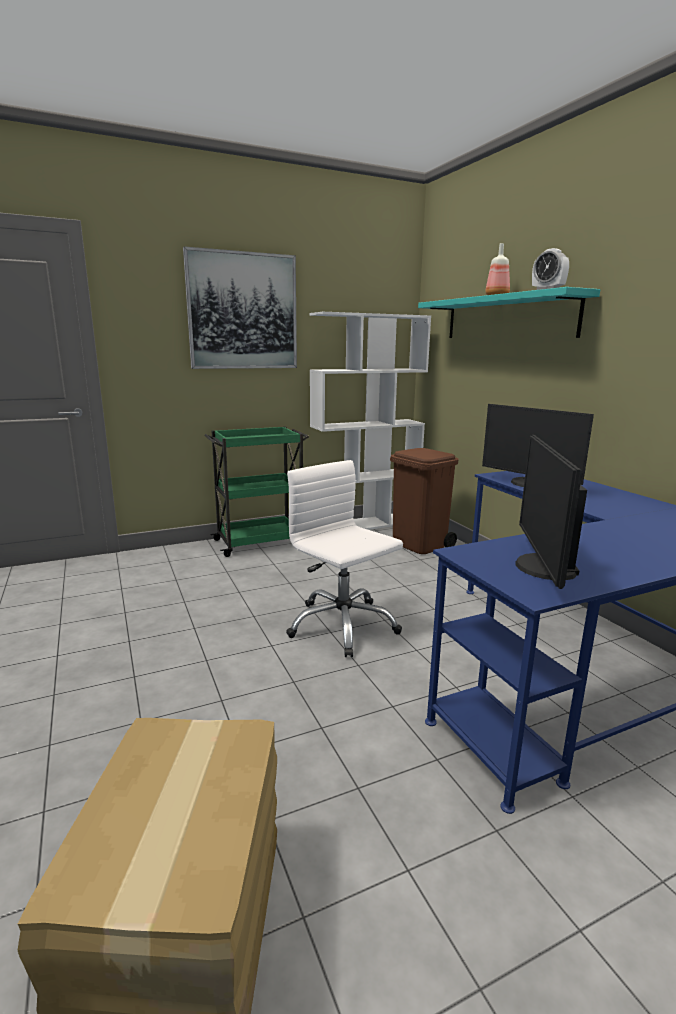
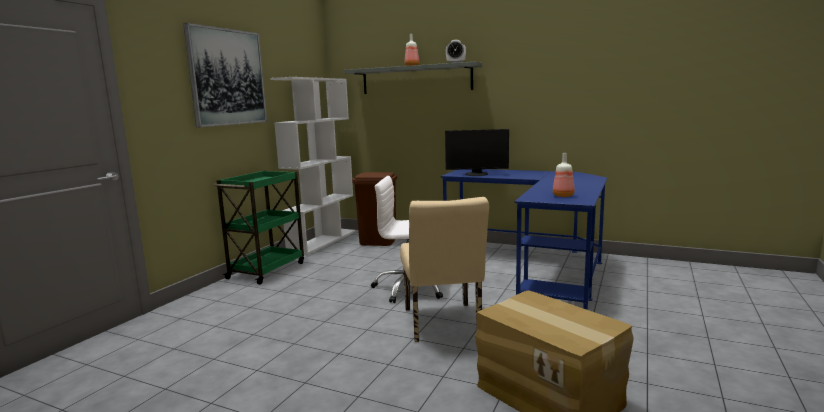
camera: 40 degrees left, 5 degrees down
turquoise shelf [418,287,600,338] -> grey shelf [344,62,482,94]
monitor [515,435,587,589] -> bottle [553,153,575,197]
none -> beige chair [400,197,489,342]

